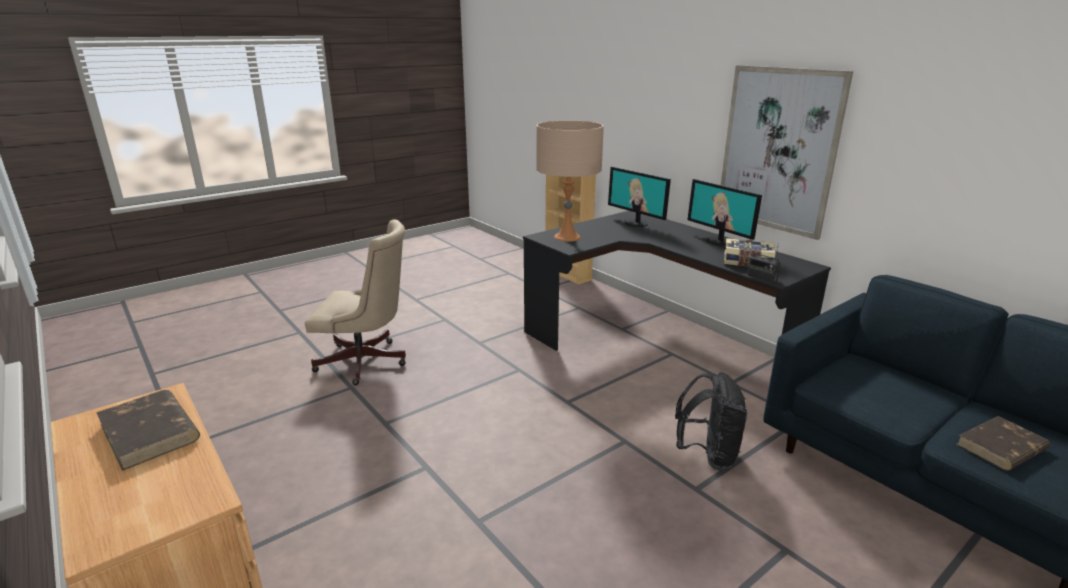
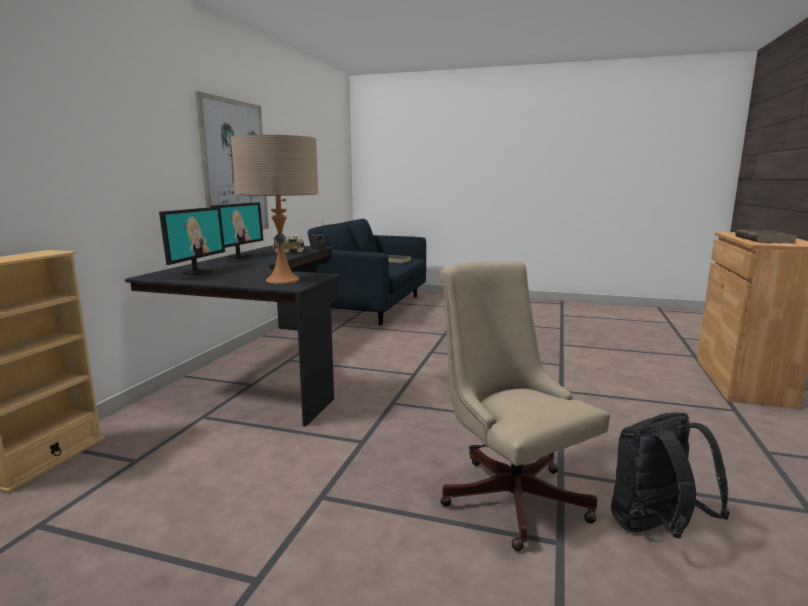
camera: 125 degrees left, 10 degrees down
black backpack [675,372,747,470] -> black backpack moved to [611,412,730,539]

